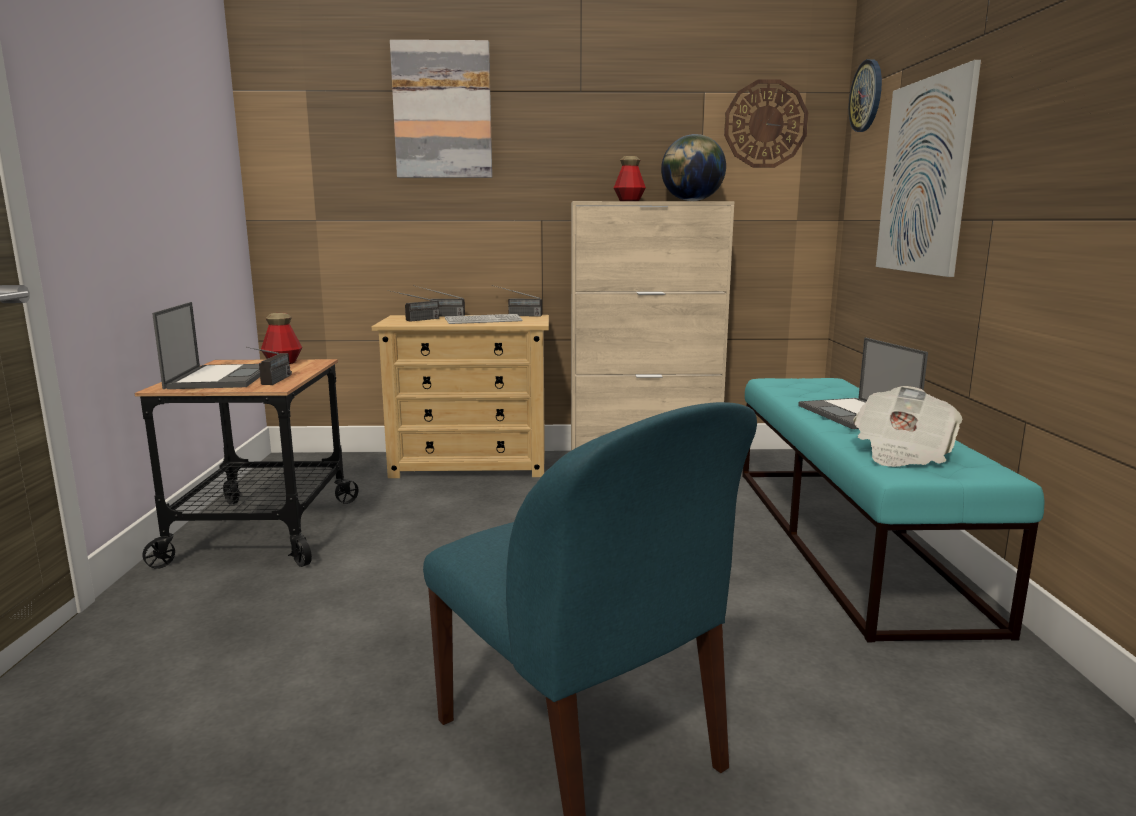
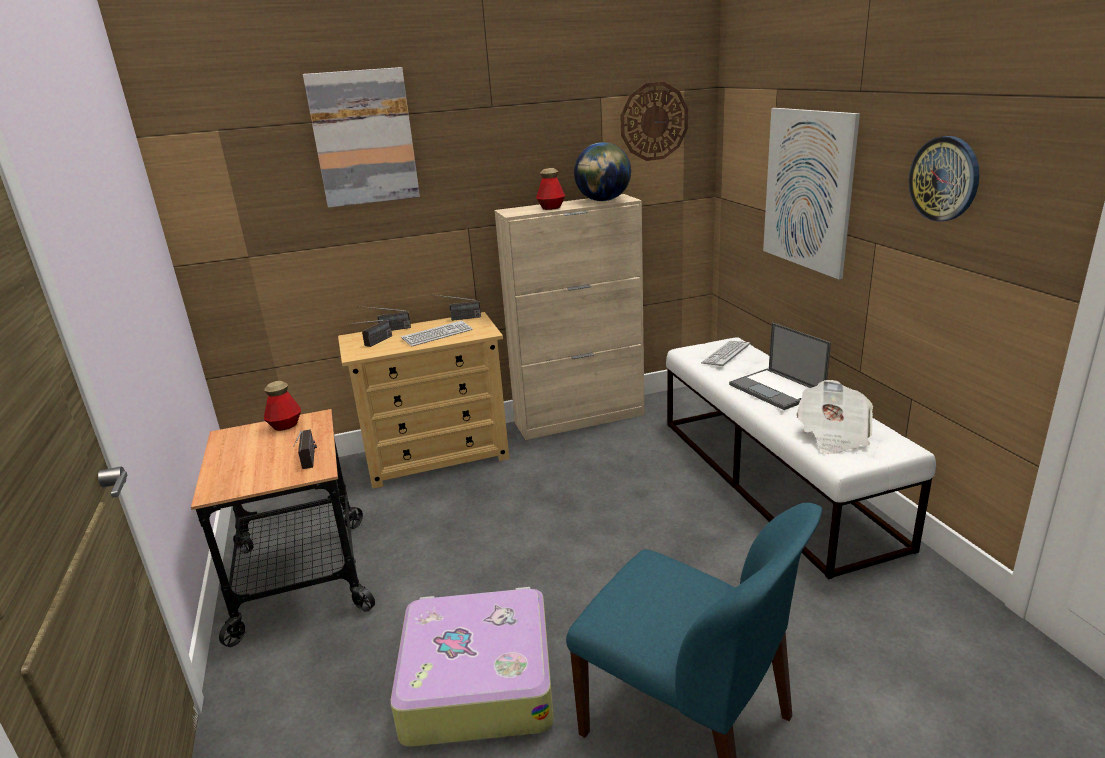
camera: 15 degrees left, 10 degrees up
laptop [152,302,260,389] -> none
turquoise bench [742,378,1044,642] -> white bench [666,337,936,579]
wall clock [849,59,882,132] -> wall clock moved to [909,136,980,222]
none -> suitcase [390,587,554,747]
none -> keyboard [701,341,750,366]

